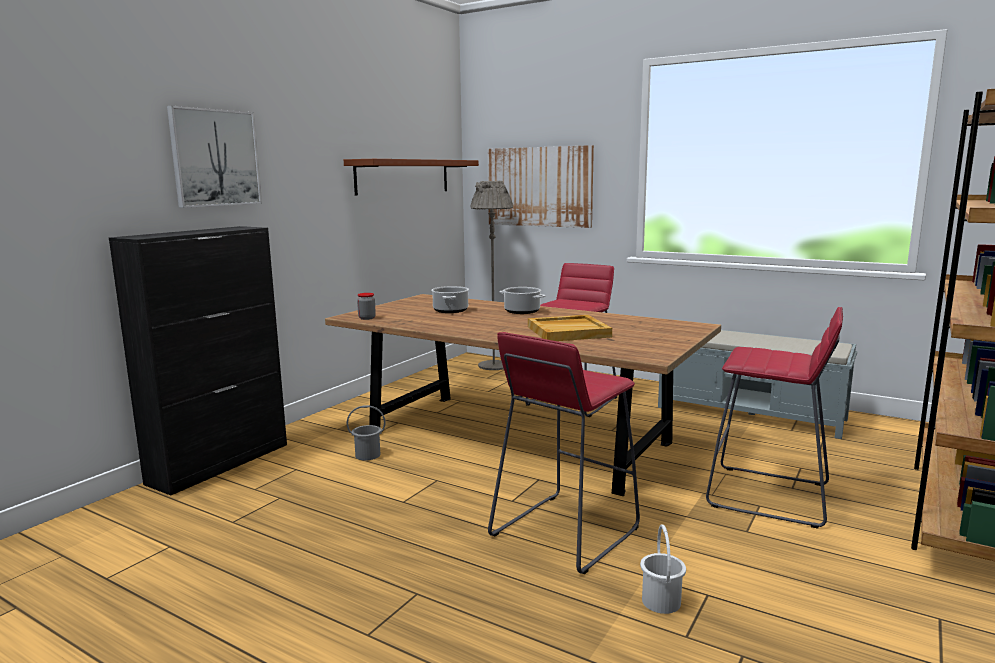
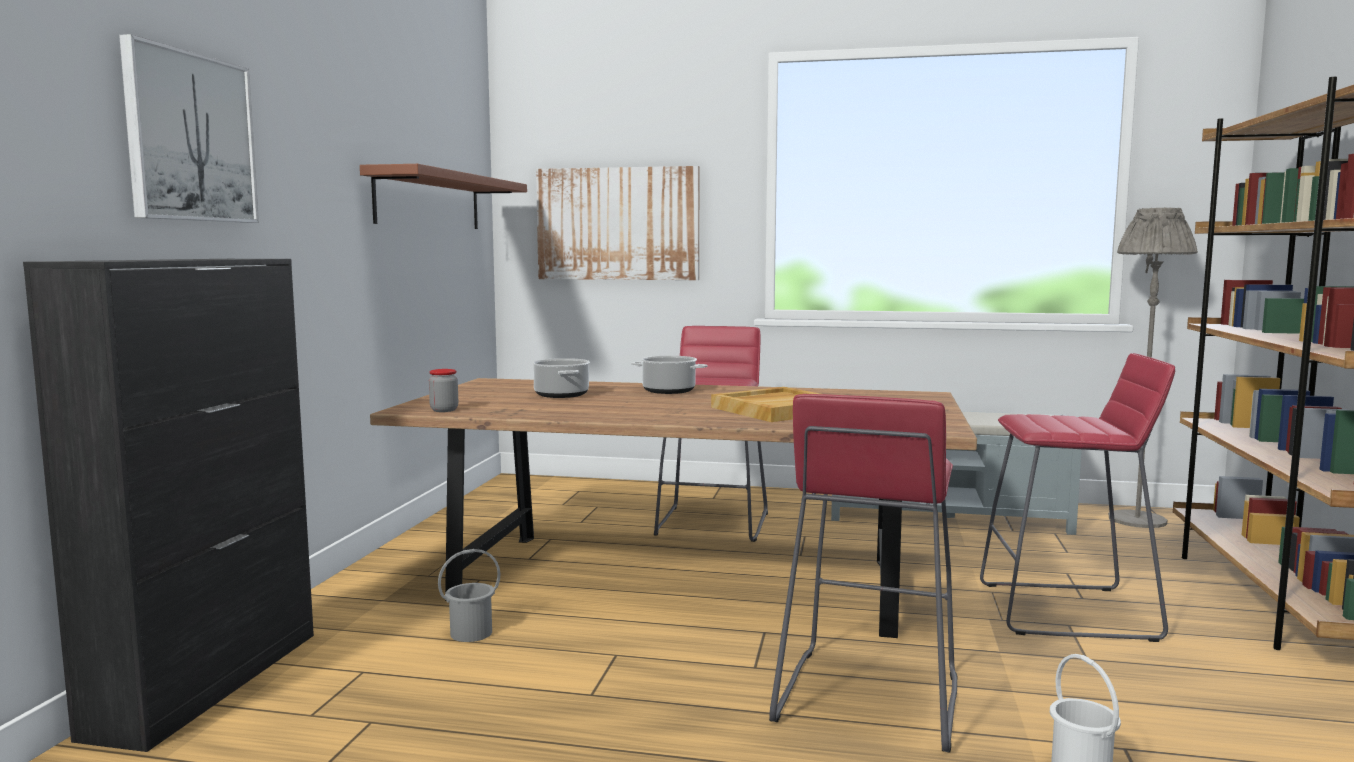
camera: 20 degrees left, 5 degrees down
grey floor lamp [470,181,513,370] -> grey floor lamp moved to [1108,207,1198,528]

